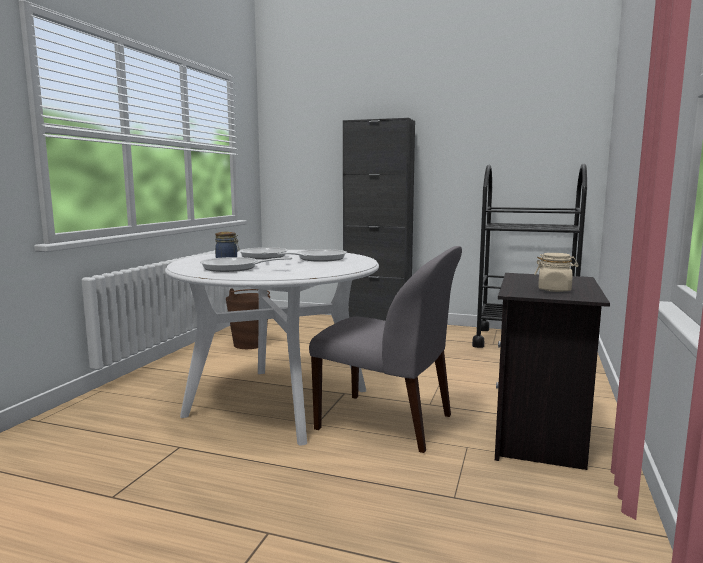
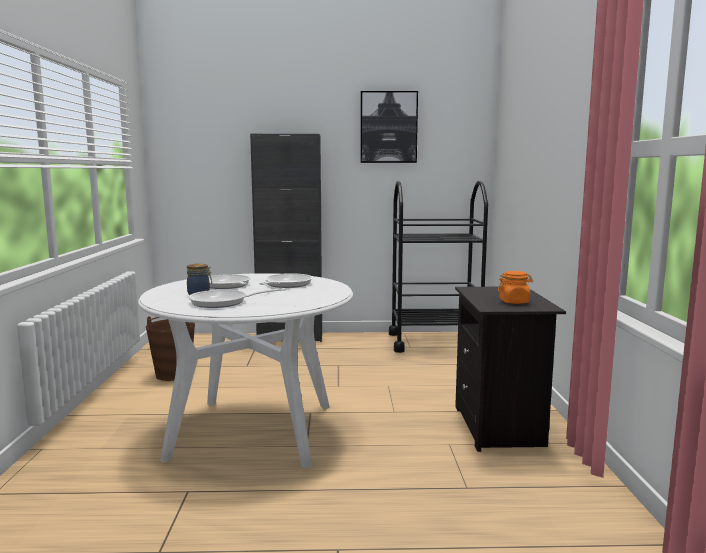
camera: 20 degrees left, 0 degrees up
grey chair [309,246,462,453] -> none
beige jar [534,253,579,292] -> orange jar [498,271,533,304]
none -> picture [360,91,418,163]

